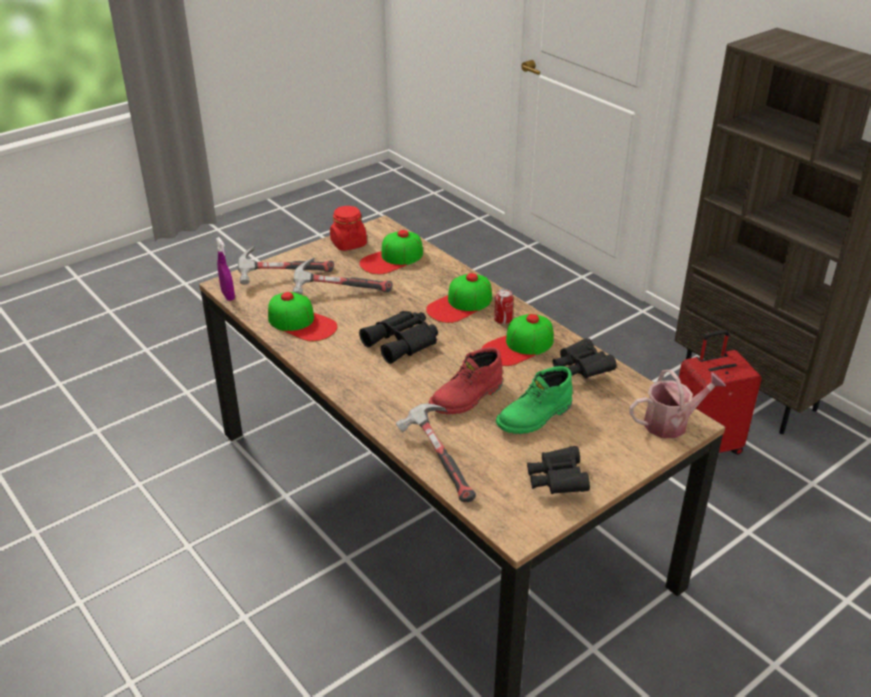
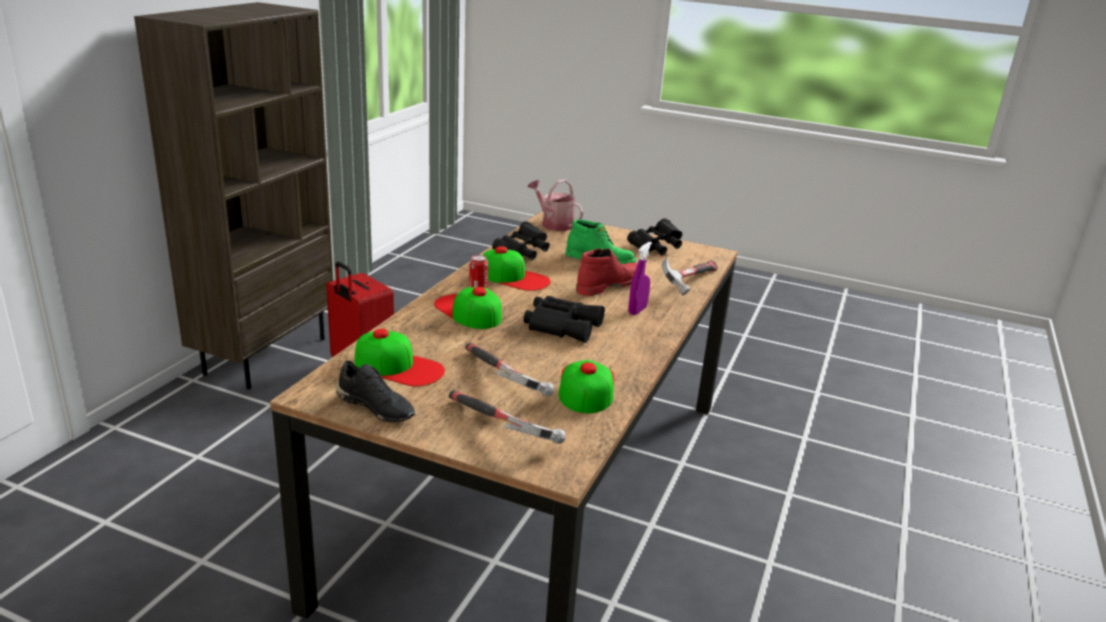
camera: 120 degrees left, 10 degrees down
purple spray bottle [216,237,235,301] -> purple spray bottle moved to [629,242,652,315]
red jar [330,206,367,251] -> black shoe [336,360,415,422]
cap [426,273,492,323] -> cap turned 150 degrees counterclockwise [434,287,502,329]
red boot [429,347,503,414] -> red boot turned 60 degrees counterclockwise [576,249,637,296]

